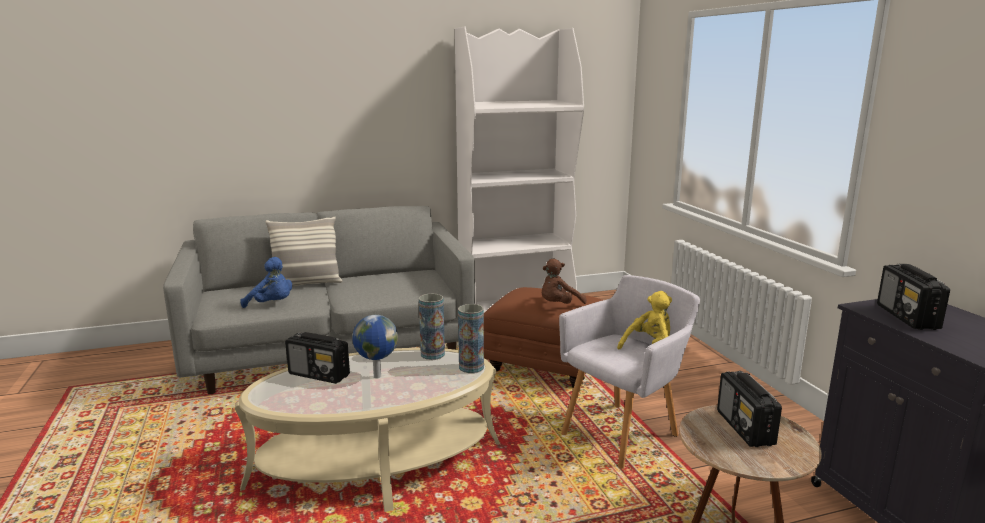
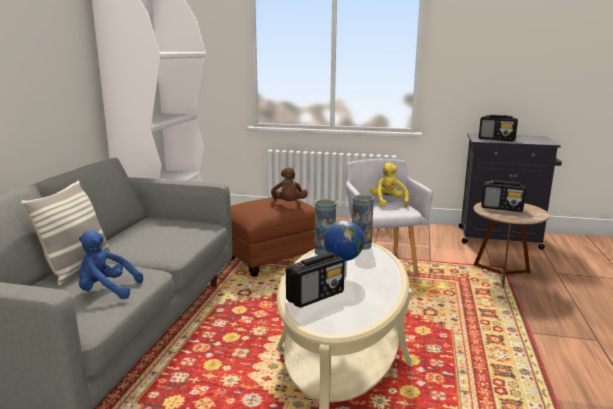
camera: 60 degrees left, 0 degrees up
blue plush toy [240,257,292,308] -> blue plush toy turned 135 degrees counterclockwise [79,231,143,299]

